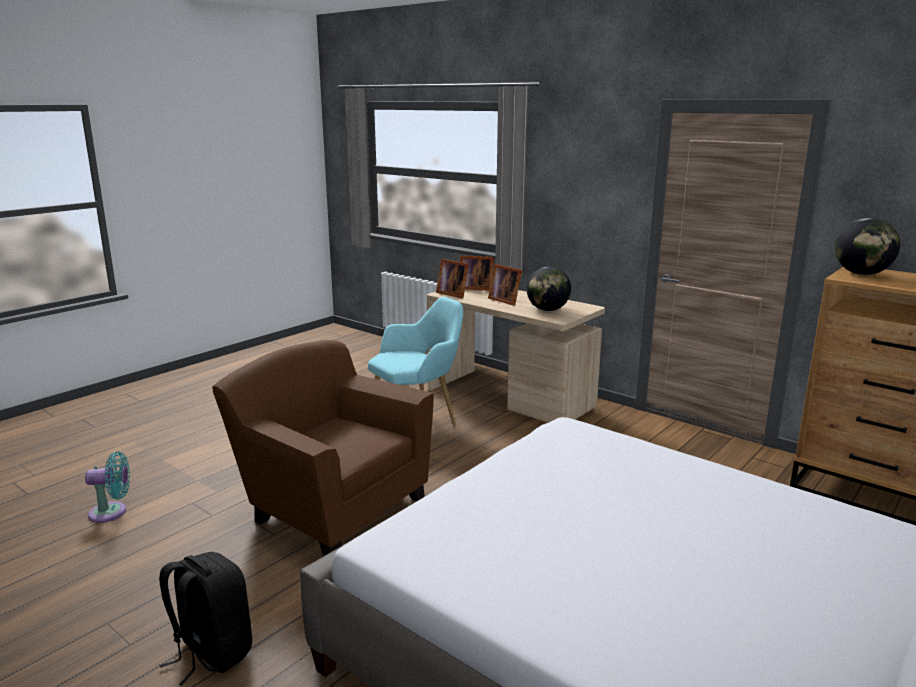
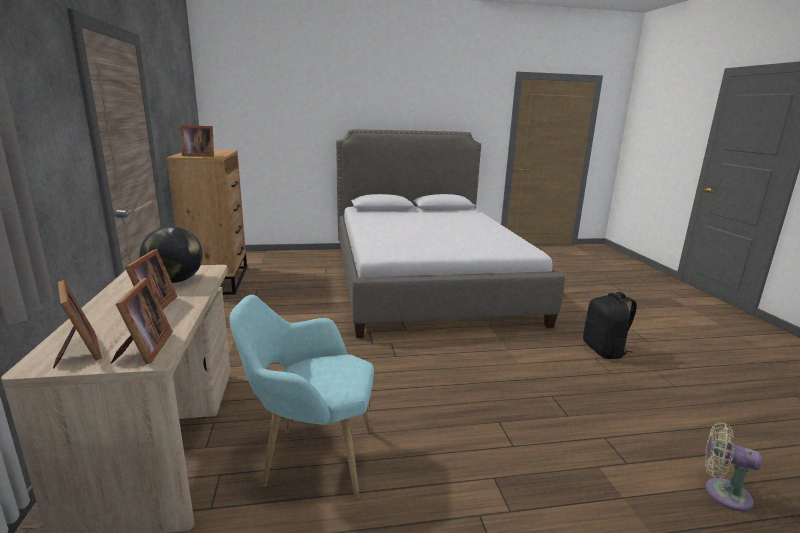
camera: 140 degrees left, 0 degrees up
turquoise fan [85,452,130,523] -> beige fan [705,422,762,511]
brown armchair [212,340,434,556] -> none
globe [835,218,900,275] -> picture frame [180,125,214,157]

